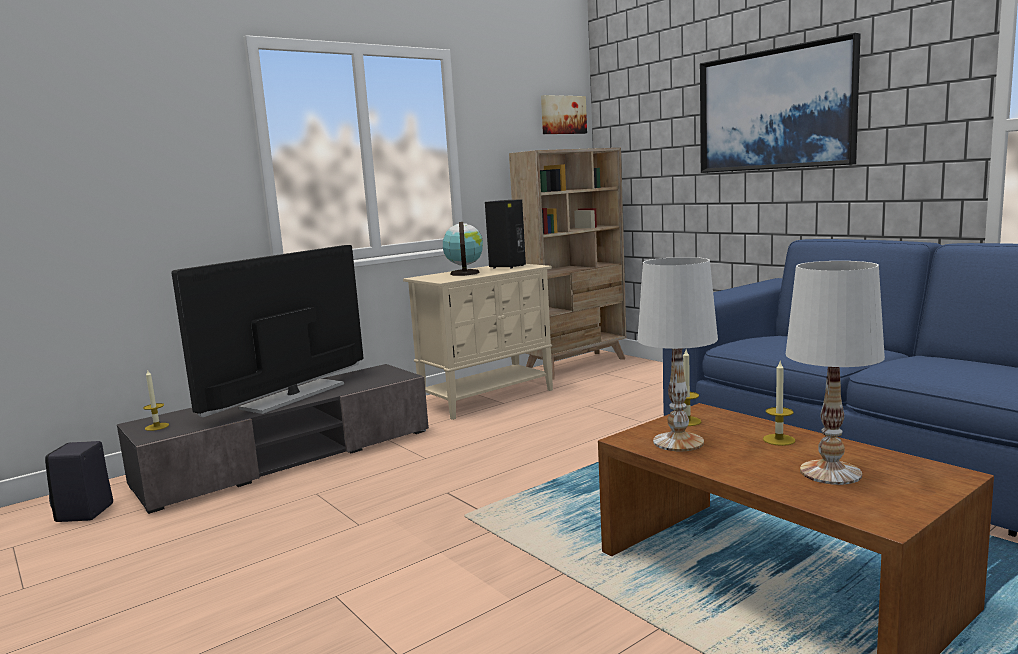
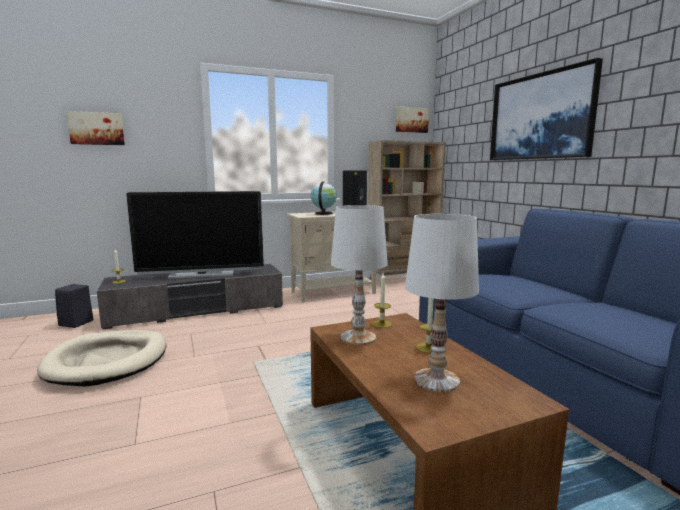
camera: 15 degrees right, 0 degrees up
television [172,245,363,417] -> television turned 150 degrees counterclockwise [126,191,264,279]
none -> beige dog bed [37,330,167,386]
none -> picture [67,111,125,145]

